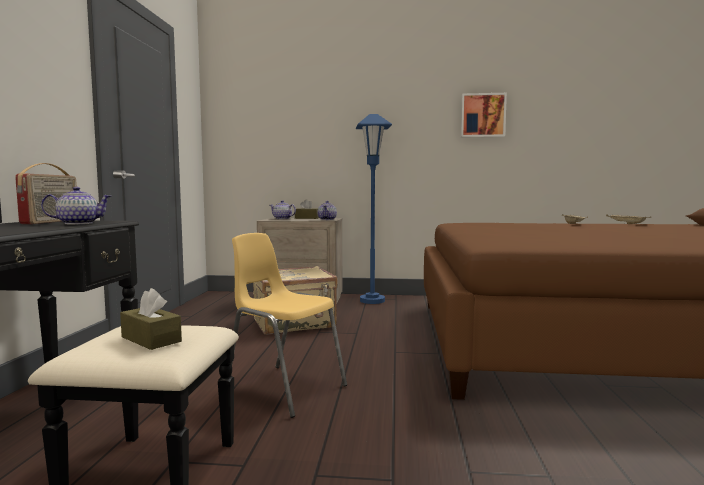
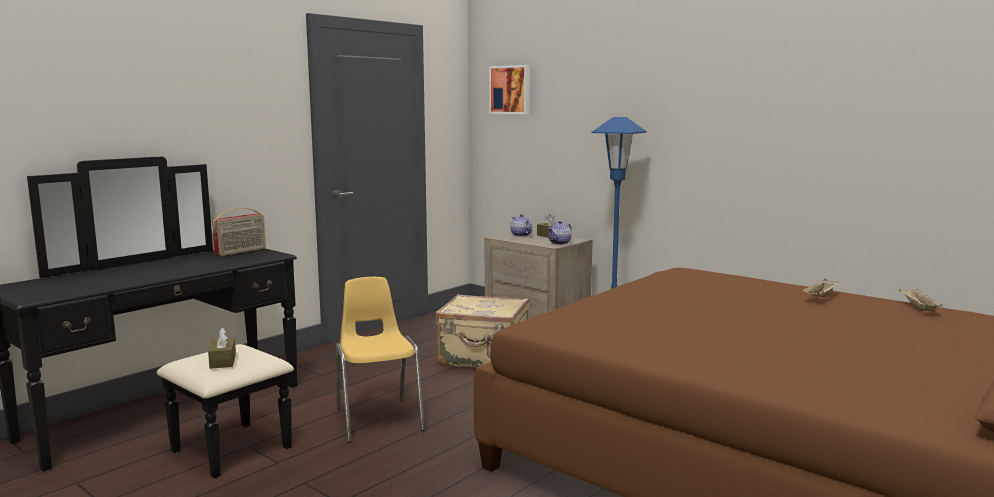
camera: 35 degrees right, 5 degrees up
teapot [41,187,111,224] -> none
picture [461,93,507,137] -> picture moved to [489,65,530,114]

